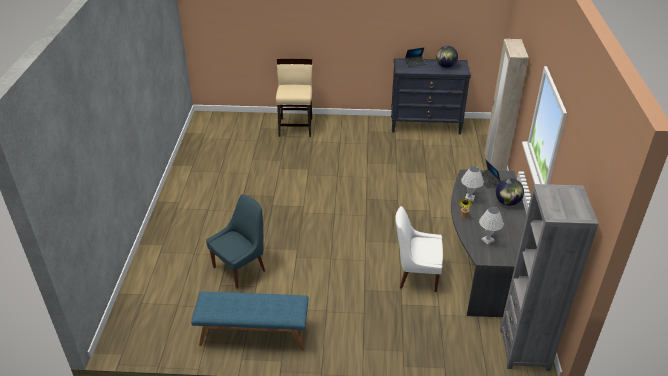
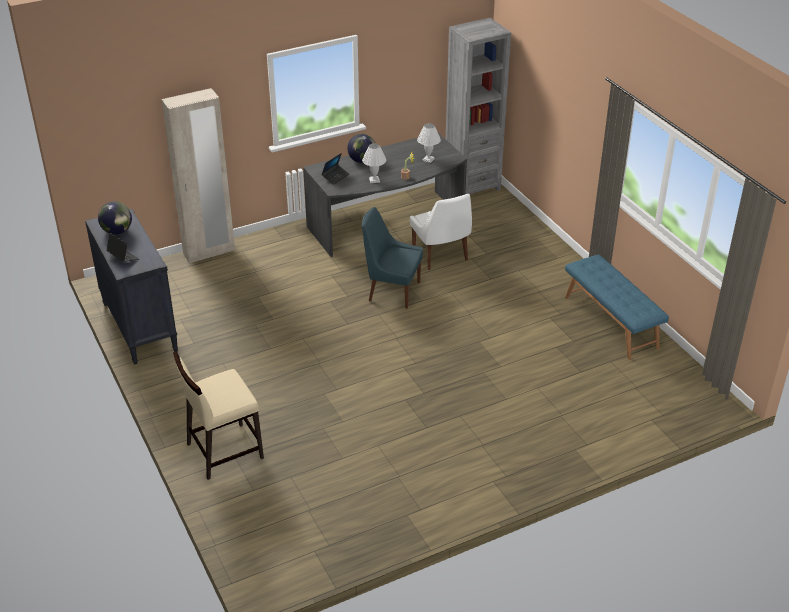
camera: 120 degrees left, 0 degrees up
blue chair [206,194,265,289] -> blue chair moved to [362,207,423,309]

